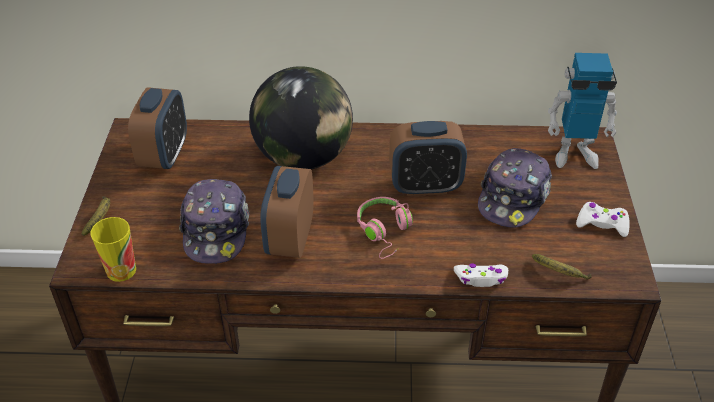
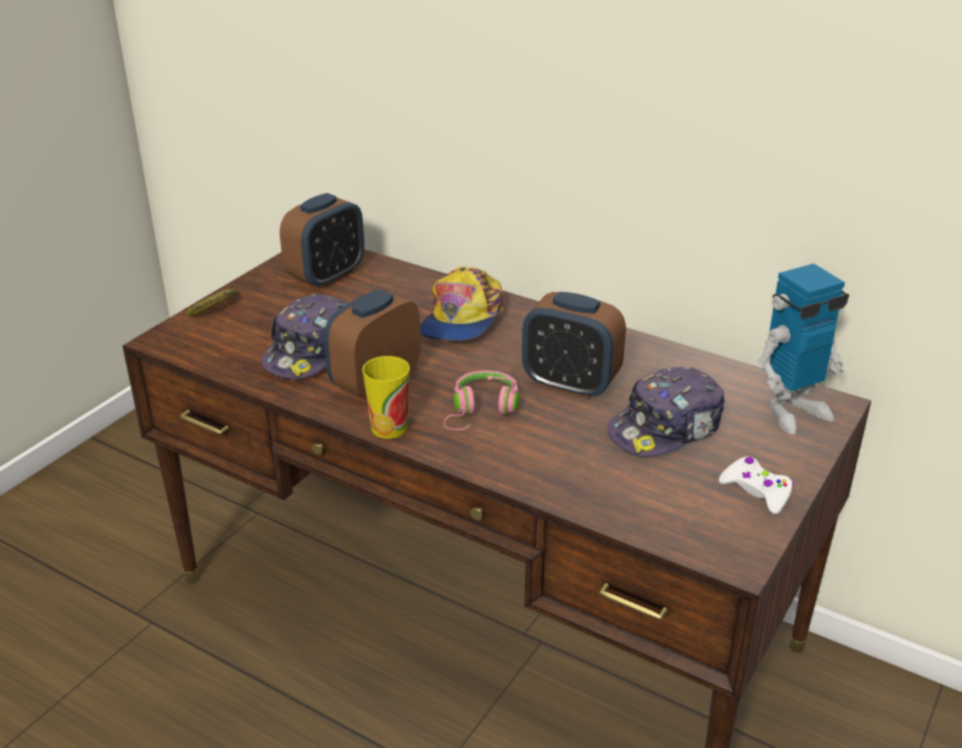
camera: 30 degrees right, 10 degrees down
cup [90,217,136,282] -> cup moved to [362,356,410,439]
globe [249,66,353,169] -> cap [420,267,504,341]
white game controller [454,263,508,287] -> none
banana [532,254,592,280] -> none
toy robot [548,53,617,169] -> toy robot turned 60 degrees counterclockwise [758,263,849,435]

